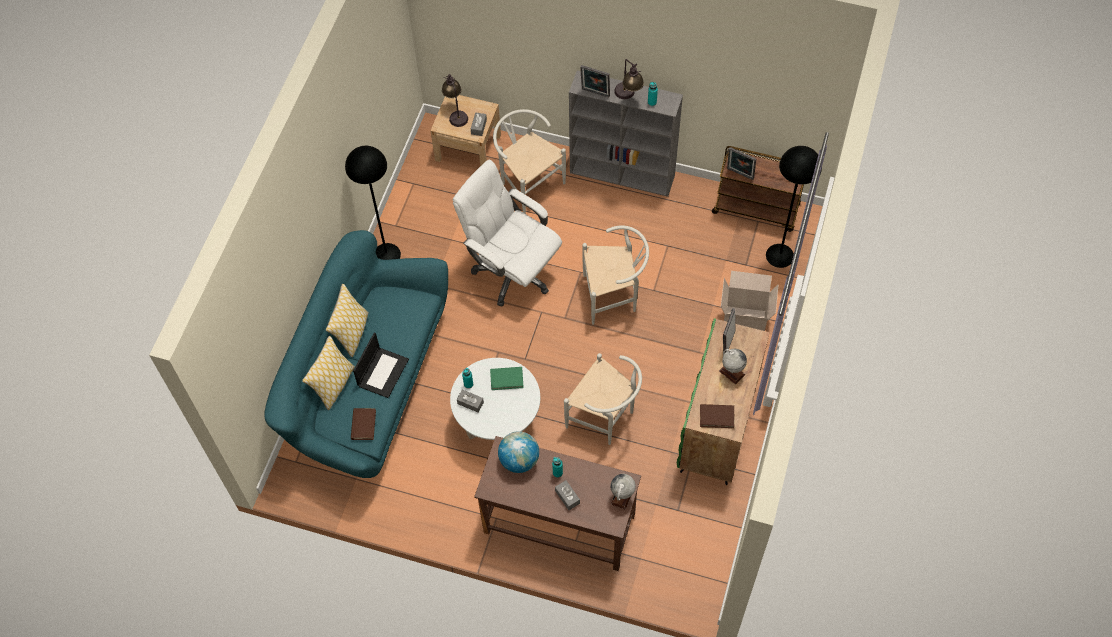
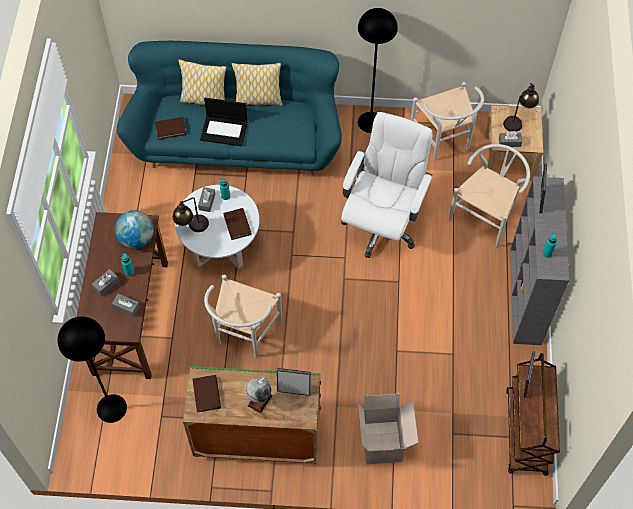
camera: 75 degrees right, 0 degrees up
green book [490,367,524,390] -> brown book [223,208,252,240]
white chair [582,225,649,325] -> white chair moved to [411,82,484,161]
globe [610,474,636,510] -> none
table lamp [614,59,644,99] -> table lamp moved to [172,197,209,232]
black floor lamp [766,146,822,268] -> black floor lamp moved to [57,316,127,423]
none -> grey tissue box [112,294,140,317]

